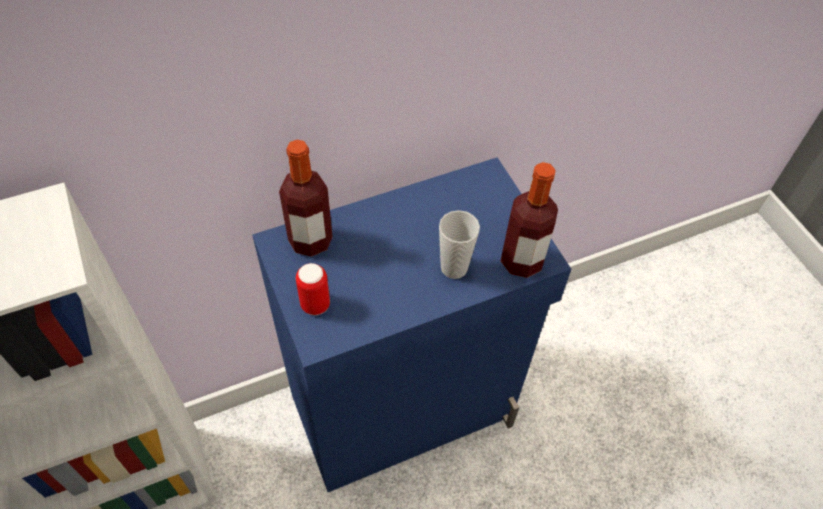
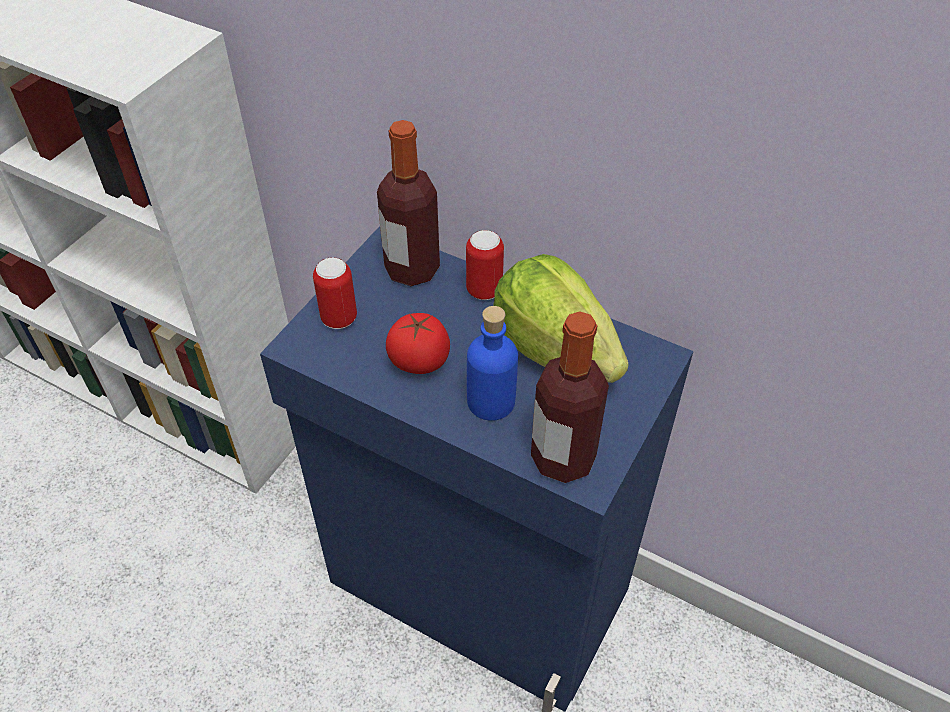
camera: 55 degrees right, 5 degrees down
cup [439,210,480,279] -> blue bottle [467,306,518,421]
none -> tomato [386,313,450,374]
none -> can [466,230,504,300]
none -> lettuce [493,254,629,383]

